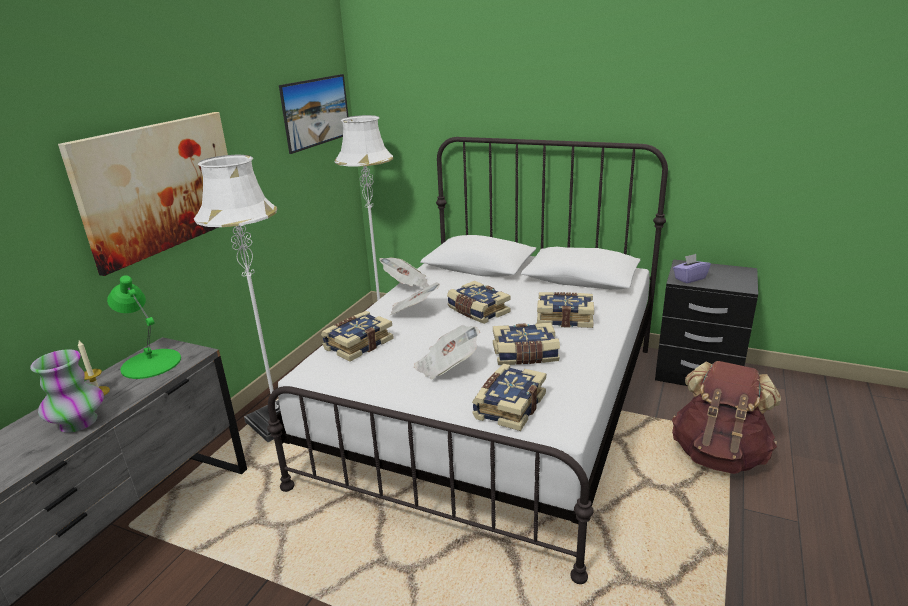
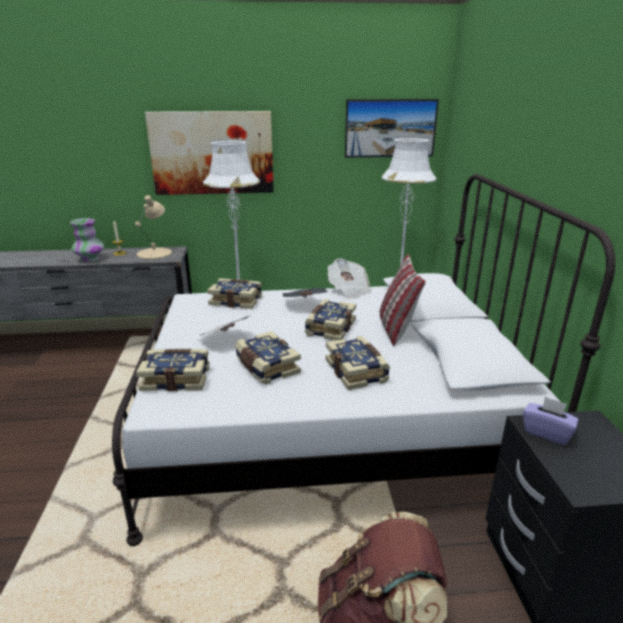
camera: 60 degrees right, 0 degrees up
green table lamp [107,275,181,379] -> beige table lamp [135,195,172,259]
none -> pillow [380,254,426,346]

